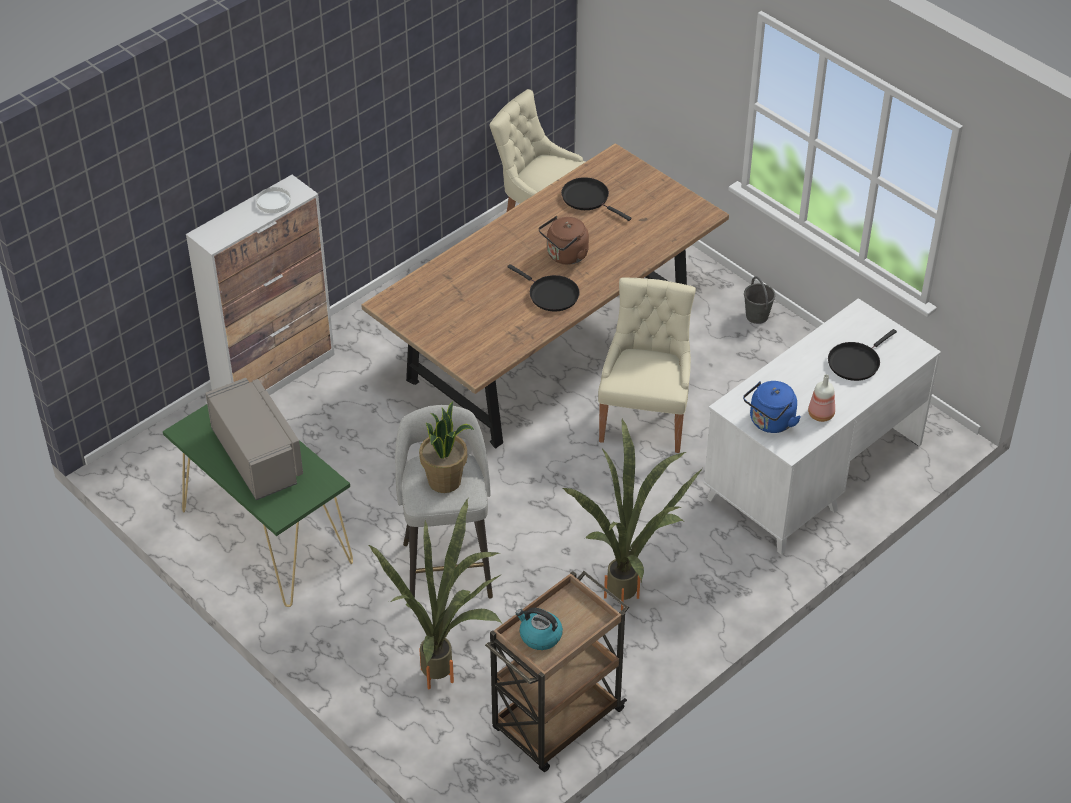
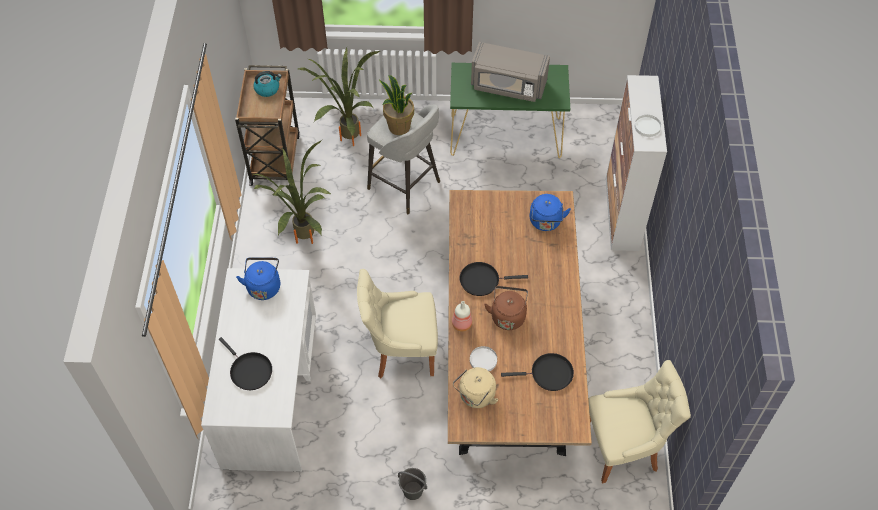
camera: 135 degrees right, 10 degrees up
beige chair [598,278,696,453] -> beige chair turned 120 degrees clockwise [357,269,438,378]
bottle [808,374,835,422] -> bottle moved to [452,301,472,331]
black frying pan [828,329,897,381] -> black frying pan turned 135 degrees clockwise [219,337,272,390]
none -> beige kettle [453,367,498,408]
none -> white plate [470,346,497,371]
none -> blue kettle [530,194,571,231]

